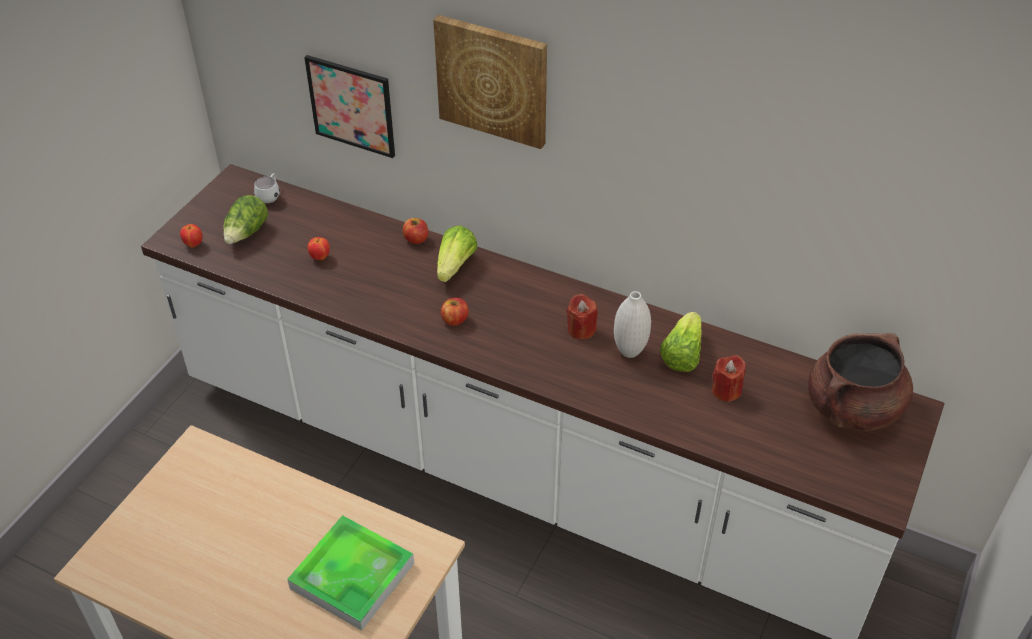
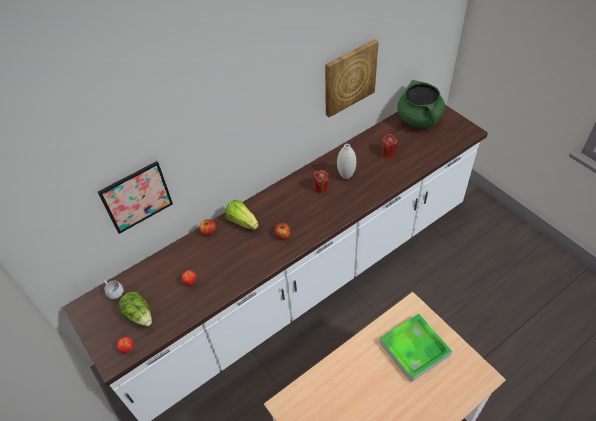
camera: 60 degrees left, 5 degrees up
picture [433,15,547,149] -> picture moved to [325,39,379,117]
lettuce [660,312,702,372] -> none
brown cooking pot [808,333,913,431] -> green cooking pot [397,80,445,128]

